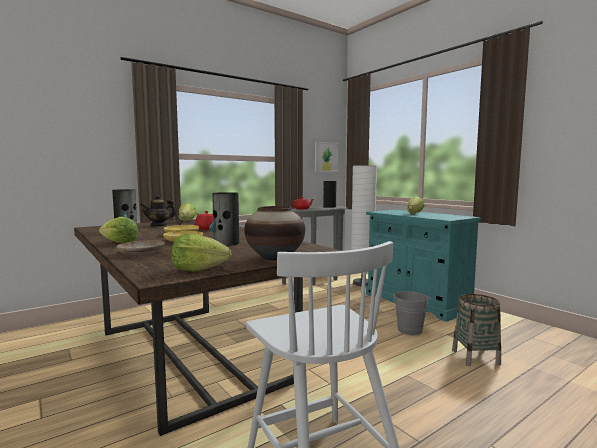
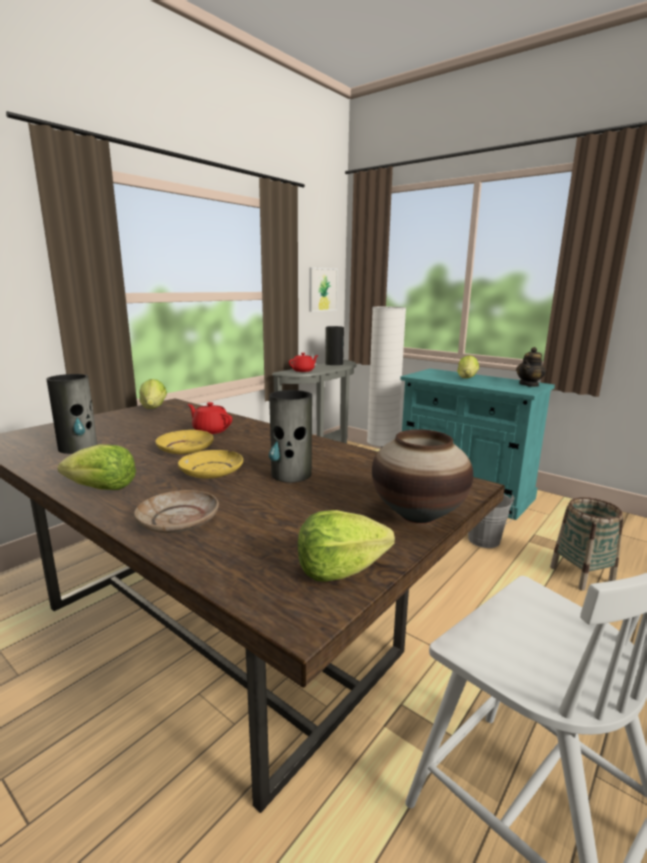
camera: 15 degrees left, 10 degrees up
teapot [140,194,176,227] -> teapot moved to [516,347,546,387]

